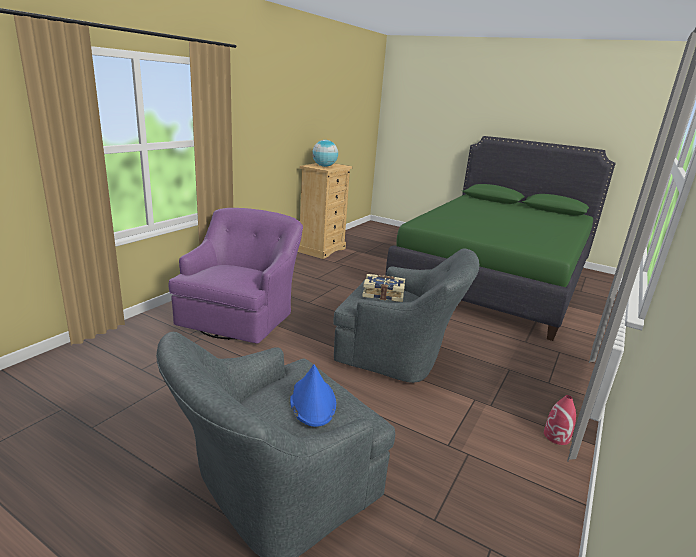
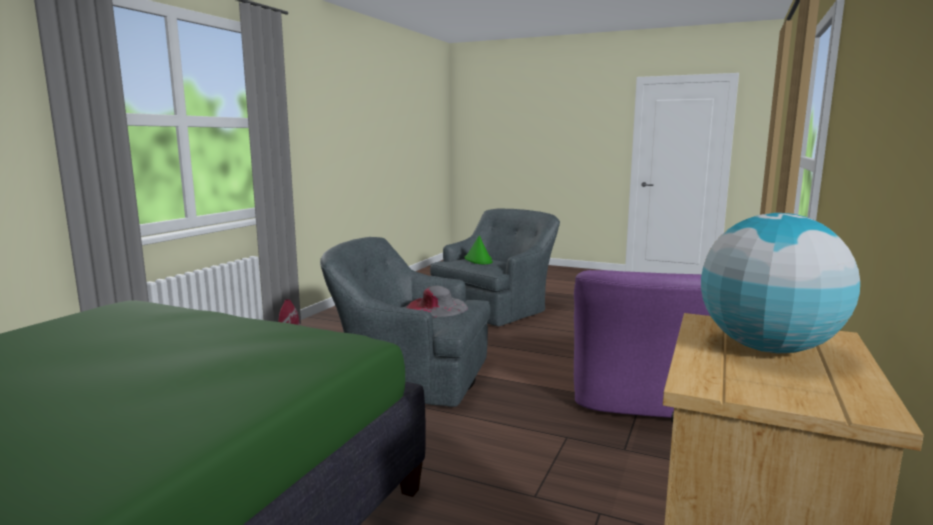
camera: 175 degrees right, 10 degrees down
blue hat [290,364,336,427] -> green hat [465,236,493,264]
book [362,274,405,302] -> grey hat [406,286,468,317]

